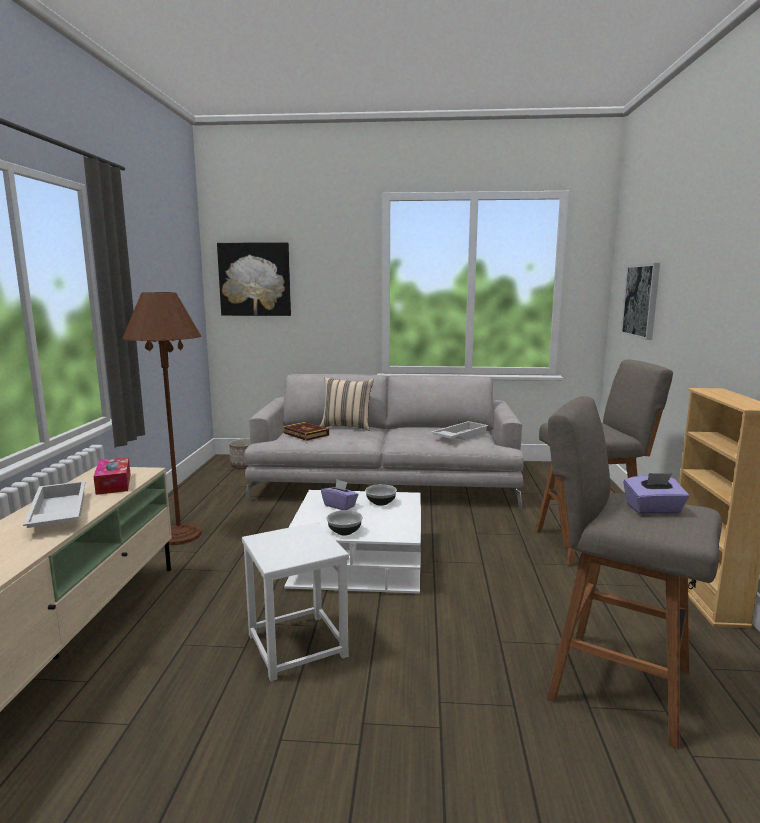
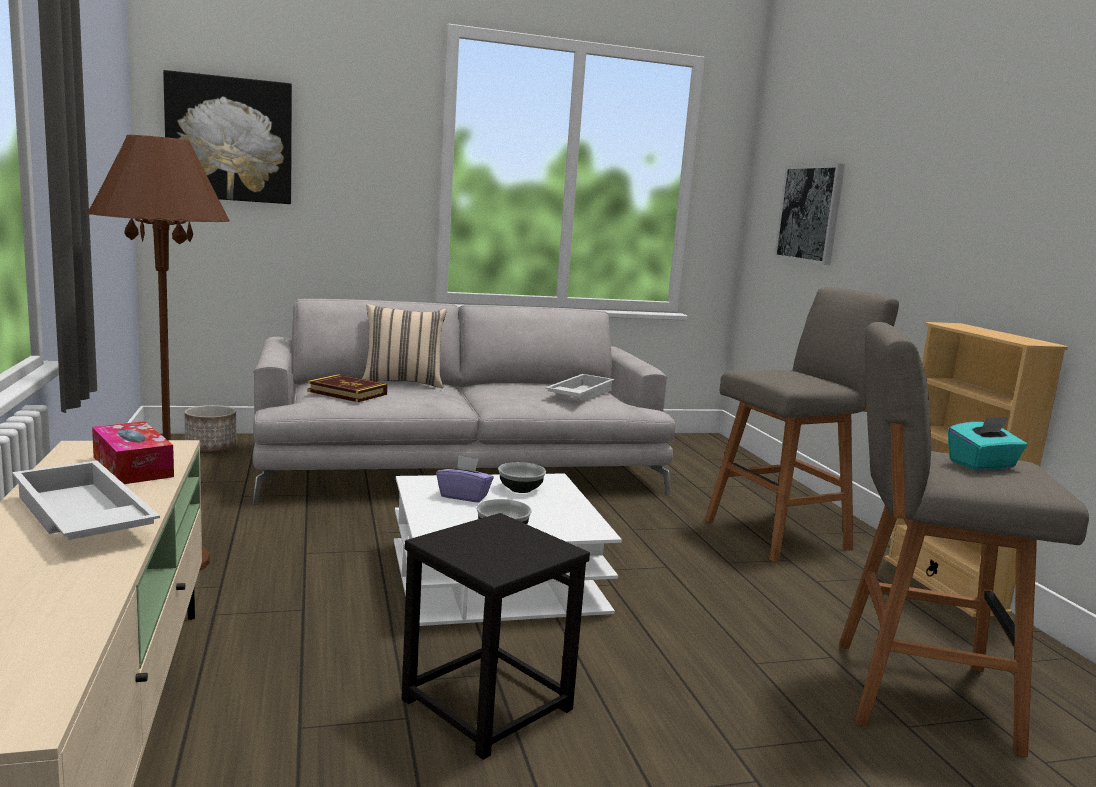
camera: 20 degrees left, 0 degrees up
white stool [242,522,349,681] -> black stool [402,513,590,760]
purple tissue box [624,473,689,515] -> turquoise tissue box [948,417,1027,470]

